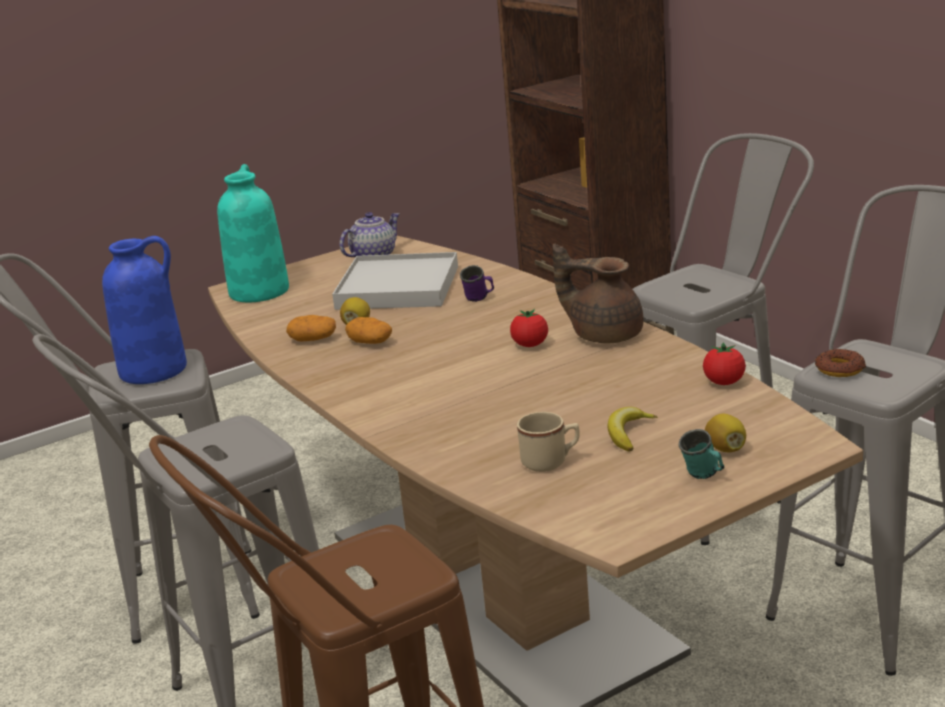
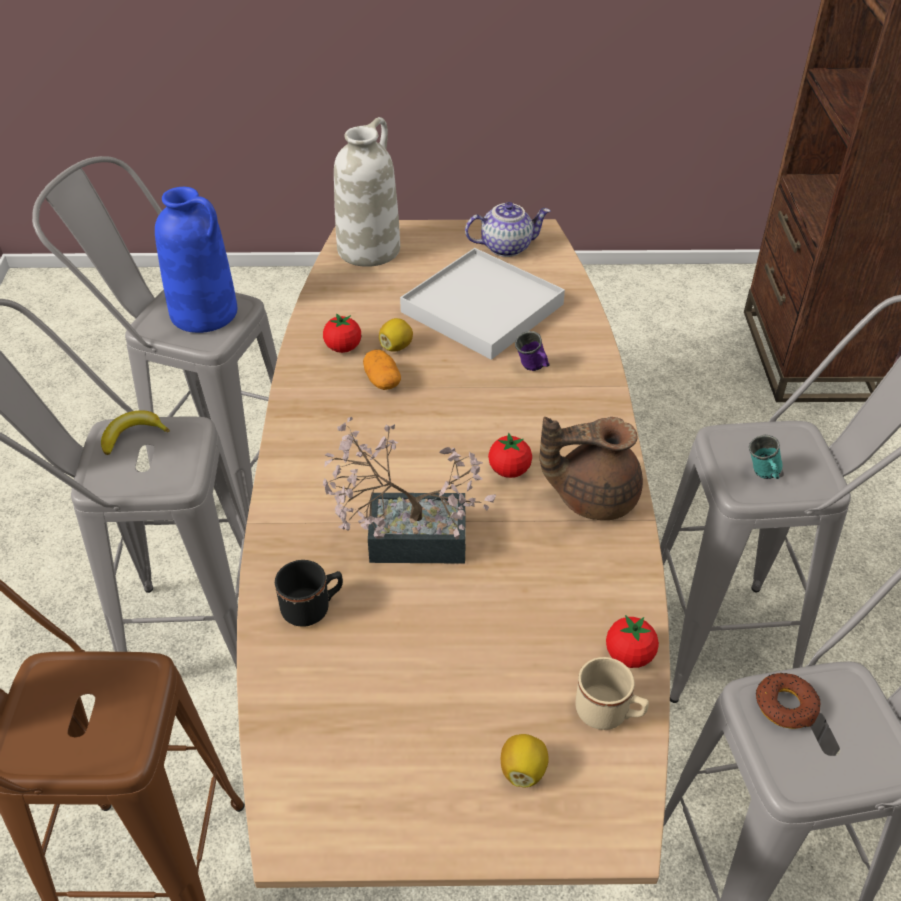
camera: 30 degrees right, 20 degrees up
turquoise vase [217,164,289,302] -> white vase [334,117,400,267]
potato [286,315,336,341] -> tomato [323,313,361,353]
beige mug [517,412,580,472] -> beige mug moved to [575,657,649,730]
brown teapot [553,243,644,343] -> brown teapot turned 60 degrees counterclockwise [540,417,643,520]
banana [608,407,658,452] -> banana moved to [101,410,170,455]
turquoise mug [679,429,724,479] -> turquoise mug moved to [749,435,782,479]
none -> black mug [275,560,343,627]
none -> potted plant [323,417,496,564]

